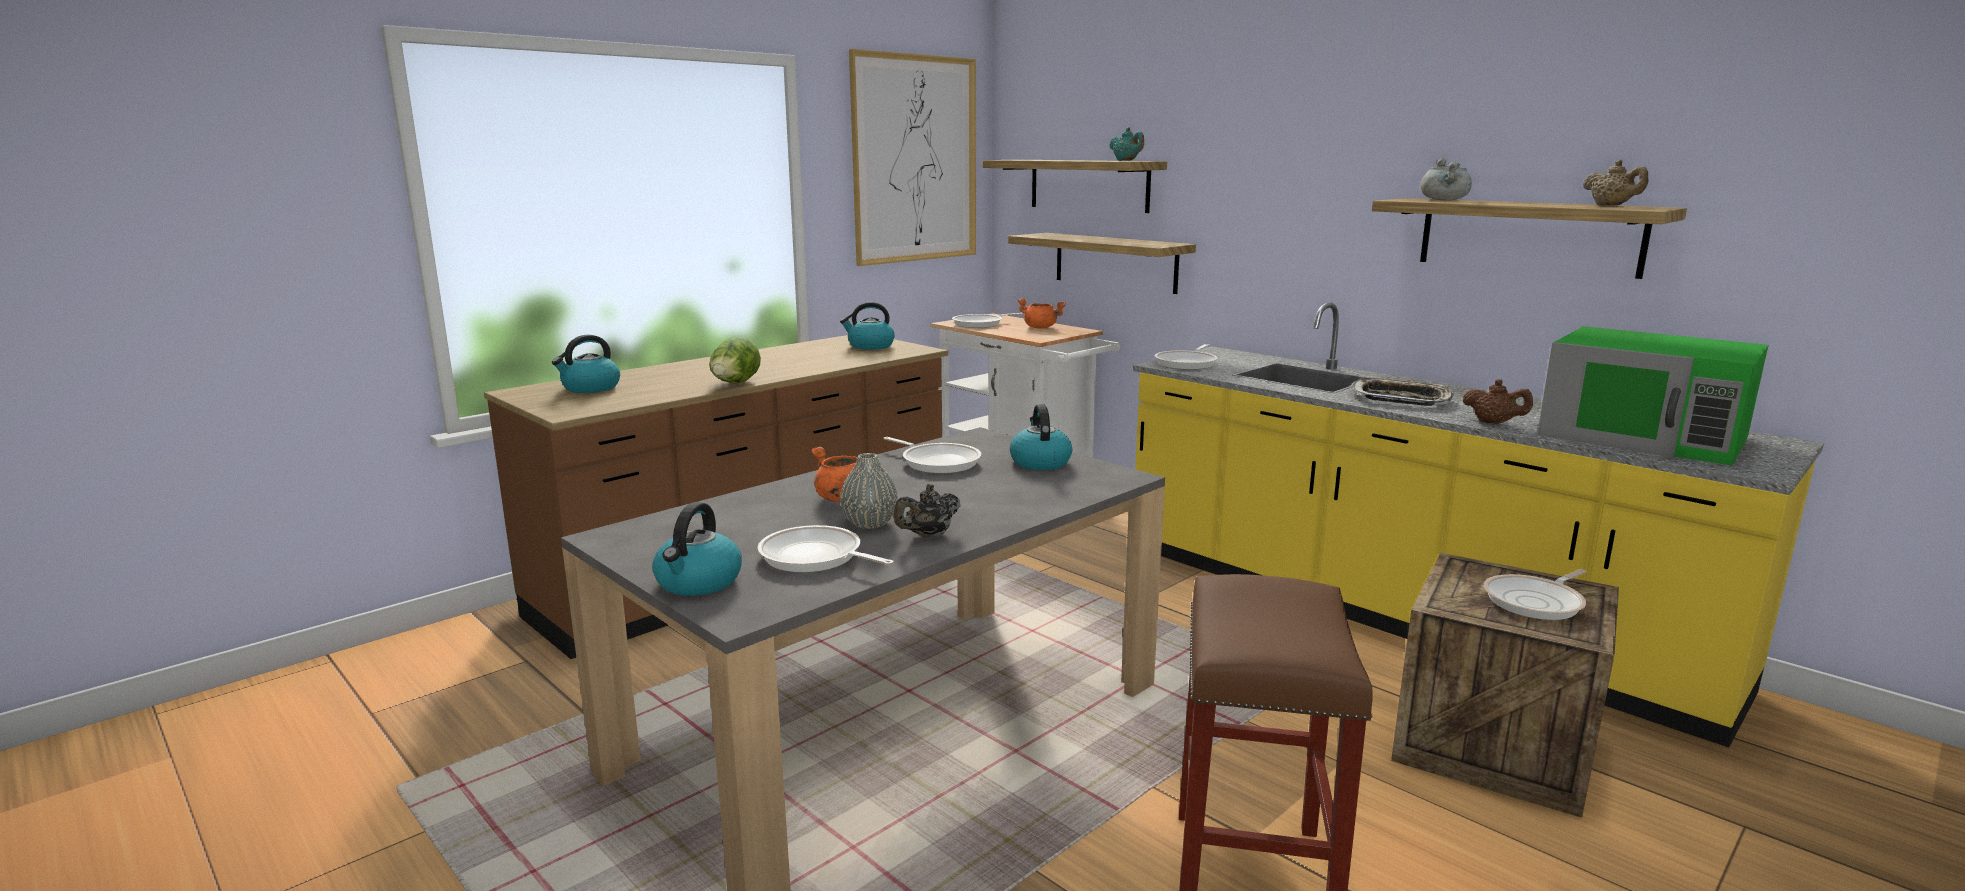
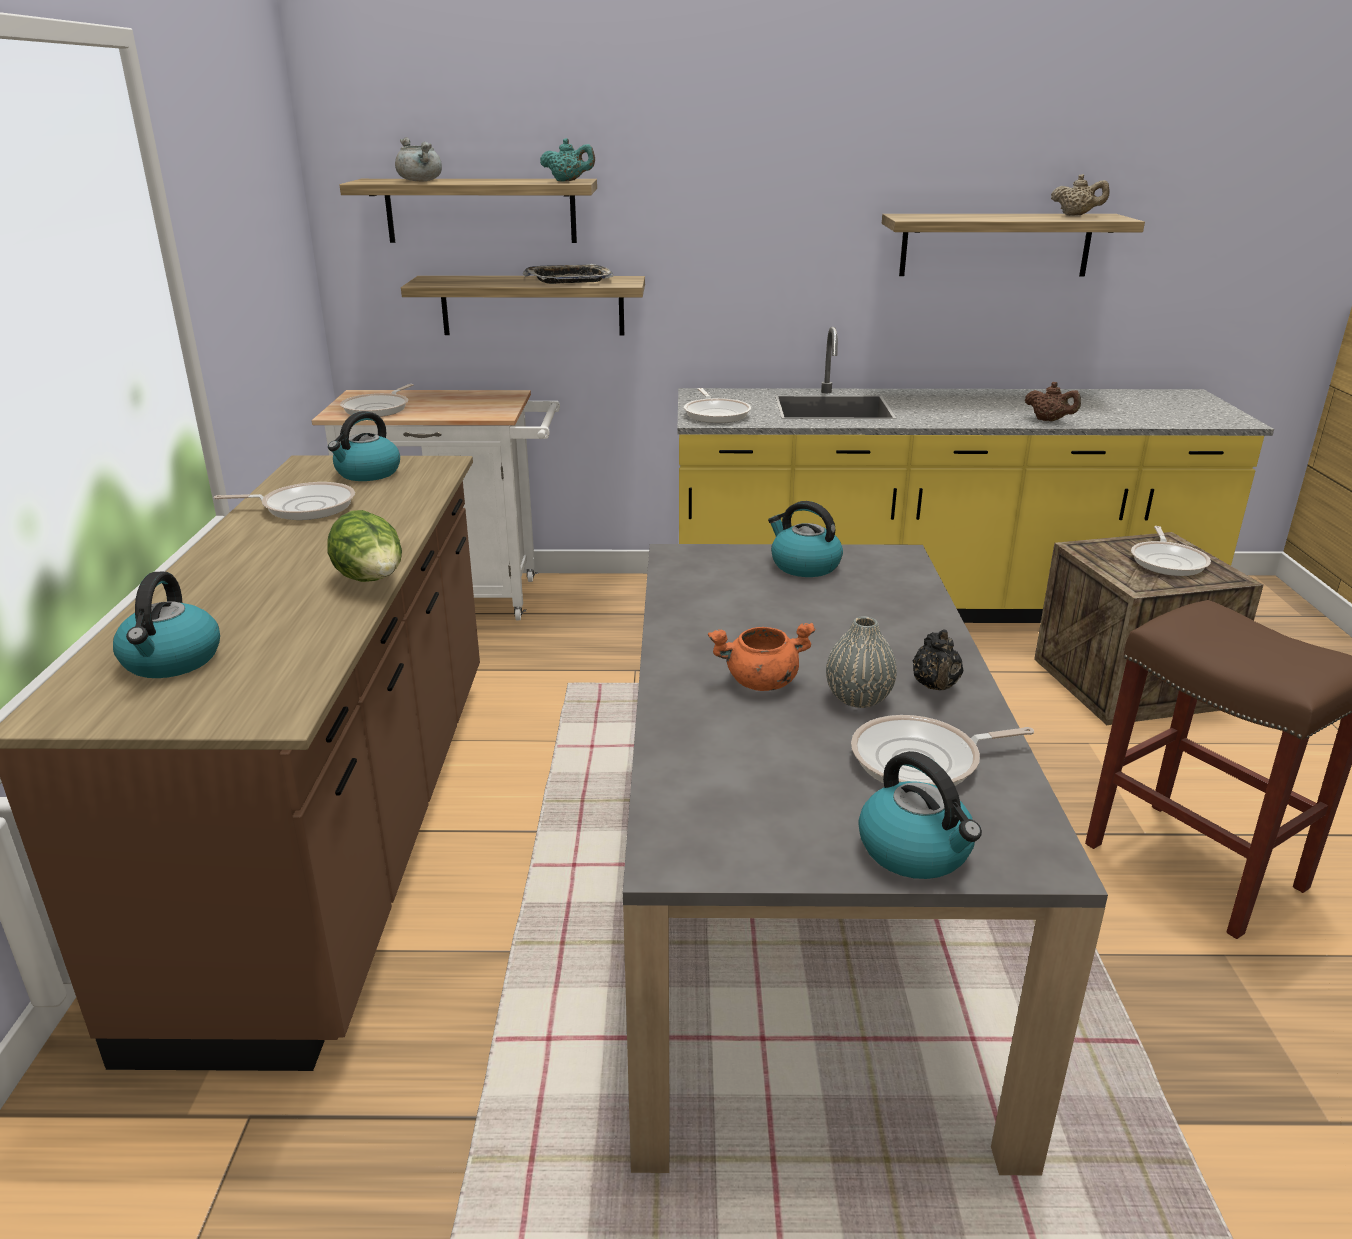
camera: 45 degrees left, 10 degrees up
picture [849,49,976,266] -> none
frying pan [883,437,981,473] -> frying pan moved to [214,482,355,520]
orange cooking pot [1018,298,1066,329] -> none
tray [1350,378,1454,406] -> tray moved to [523,264,613,284]
grey cooking pot [1421,158,1472,201] -> grey cooking pot moved to [395,137,442,181]
brown teapot [1463,379,1533,424] -> brown teapot turned 45 degrees clockwise [1025,382,1081,421]
green microwave [1537,326,1768,466] -> none

